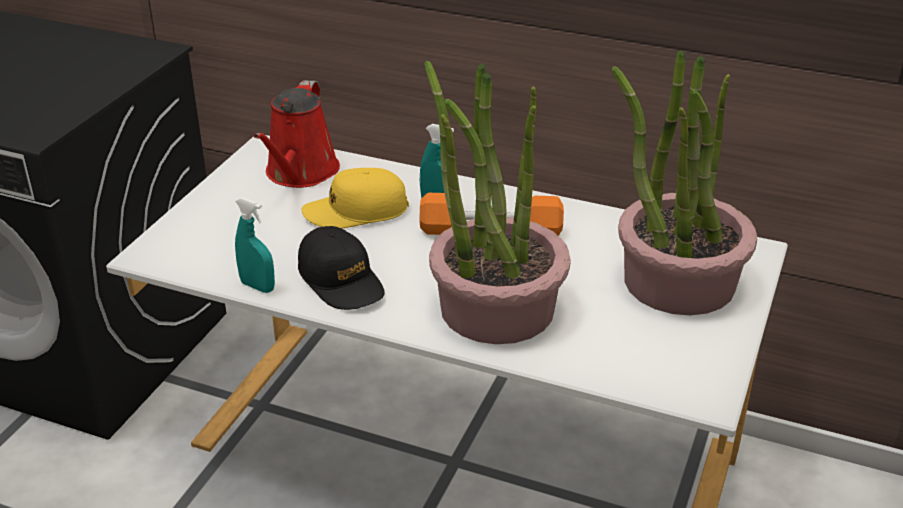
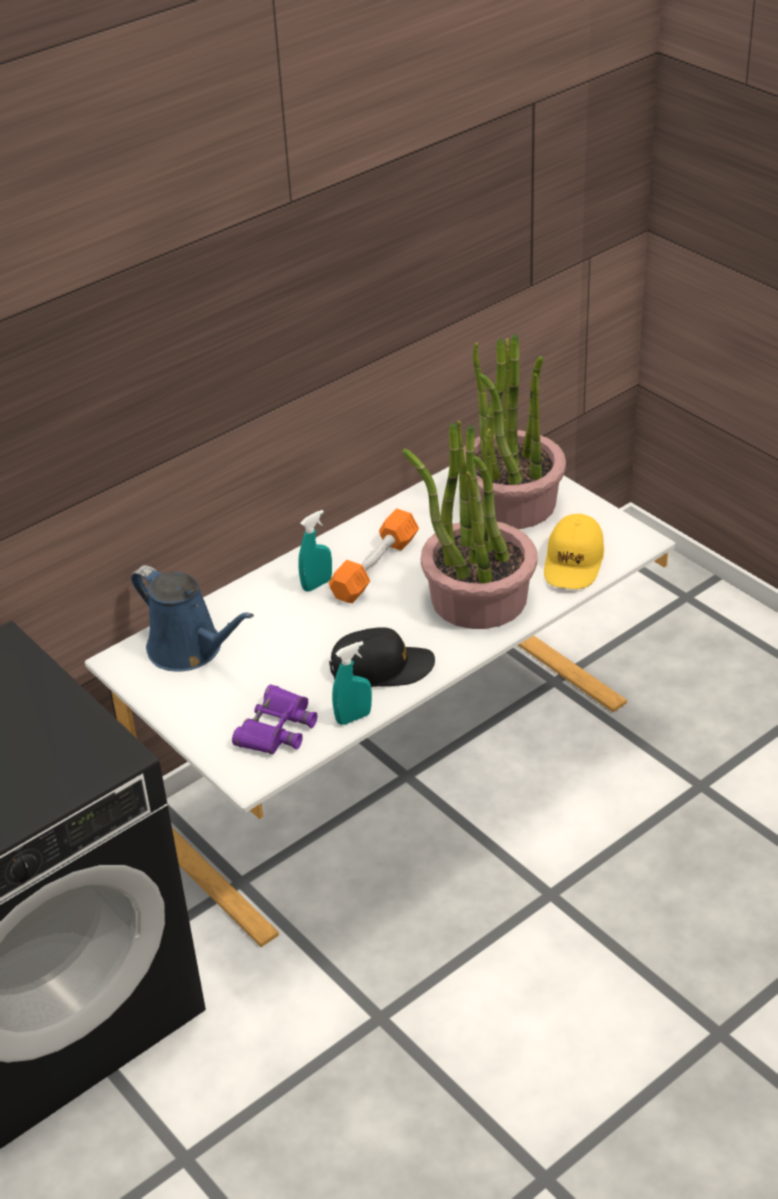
camera: 60 degrees left, 5 degrees up
red watering can [254,80,340,188] -> blue watering can [131,565,254,672]
yellow cap [302,168,409,229] -> yellow cap moved to [544,514,604,589]
none -> purple binoculars [232,685,317,754]

